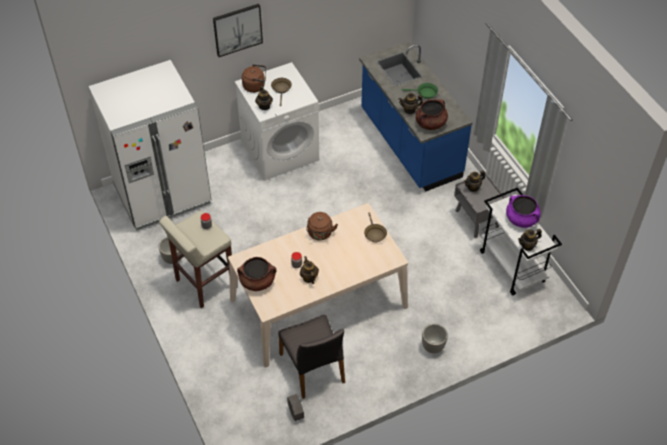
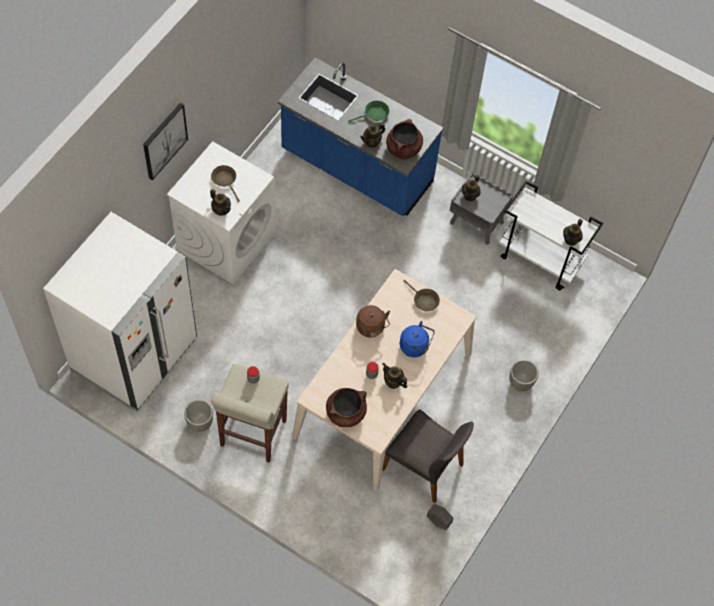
camera: 35 degrees left, 10 degrees up
brown kettle [242,64,266,93] -> none
purple cooking pot [506,195,541,228] -> none
none -> blue kettle [400,321,435,357]

